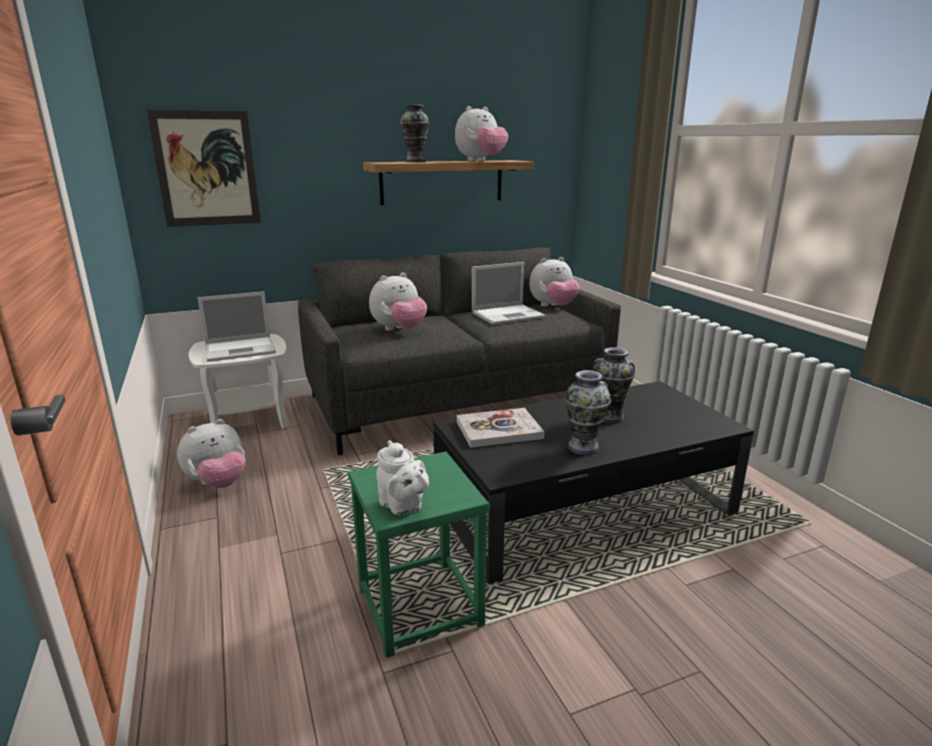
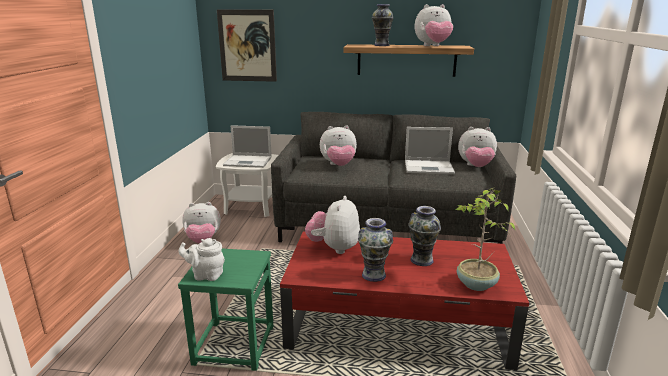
camera: 30 degrees right, 0 degrees up
white teapot [376,440,429,515] -> white teapot turned 105 degrees clockwise [179,238,225,281]
black coffee table [433,381,754,584] -> red coffee table [280,232,529,370]
book [456,408,544,448] -> plush toy [305,196,360,254]
none -> potted plant [456,187,515,291]

